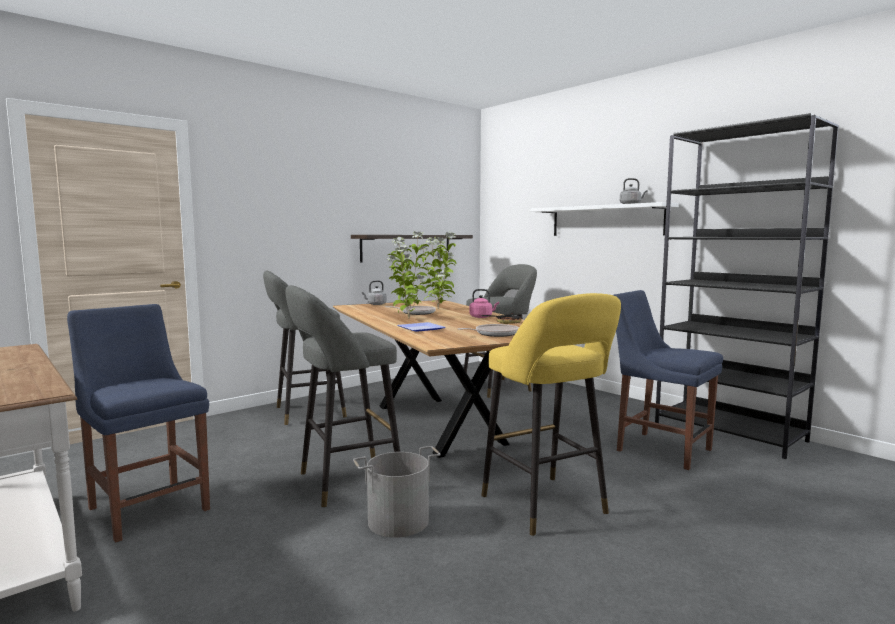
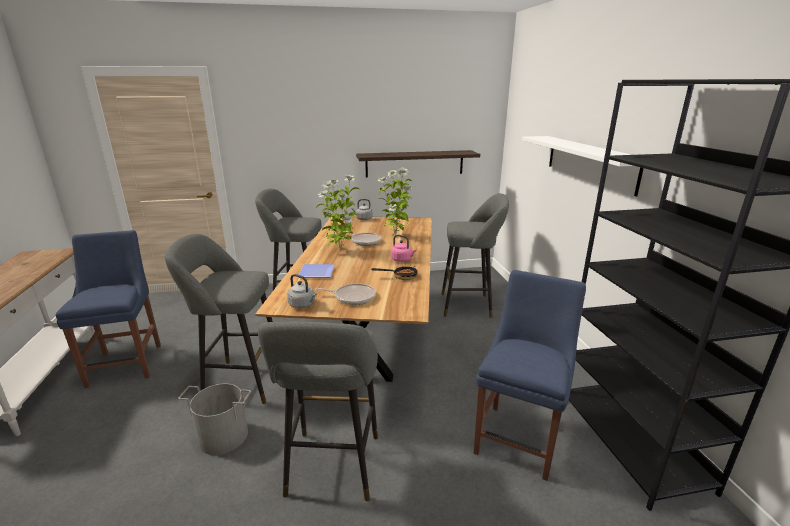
camera: 30 degrees right, 15 degrees up
yellow stool [481,293,621,536] -> grey stool [258,322,378,501]
blue chair [613,290,723,470] -> blue chair turned 45 degrees clockwise [474,270,586,481]
grey kettle [620,178,648,204] -> grey kettle moved to [287,274,317,308]

